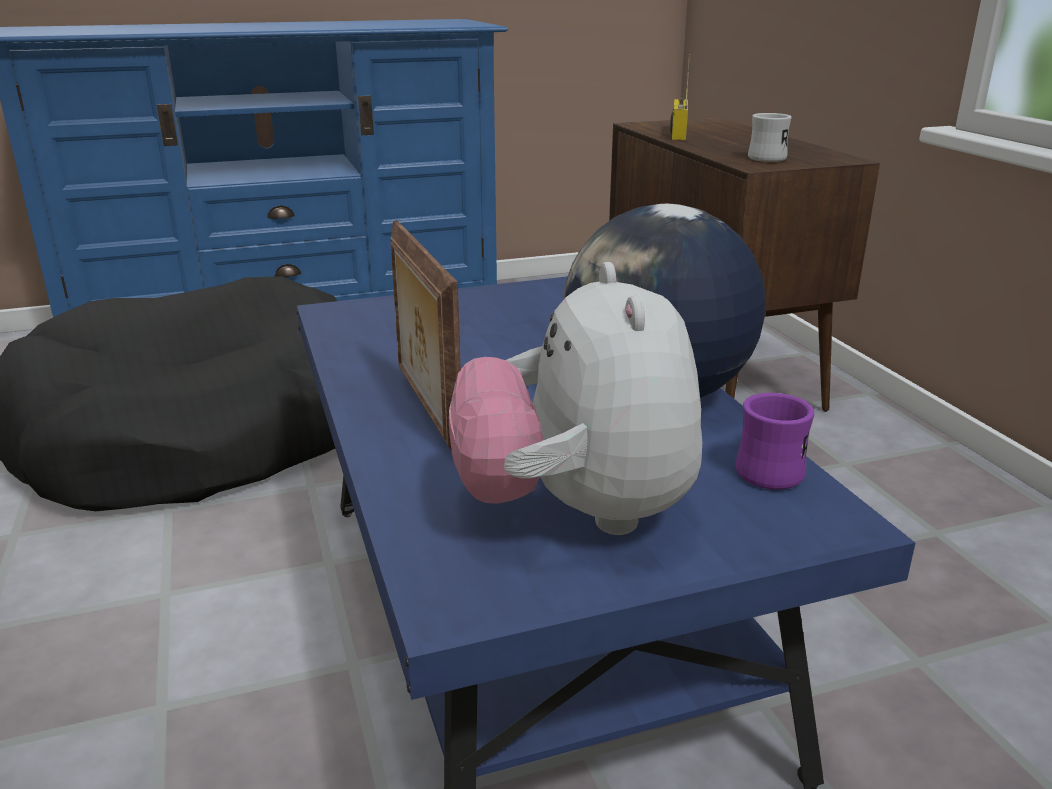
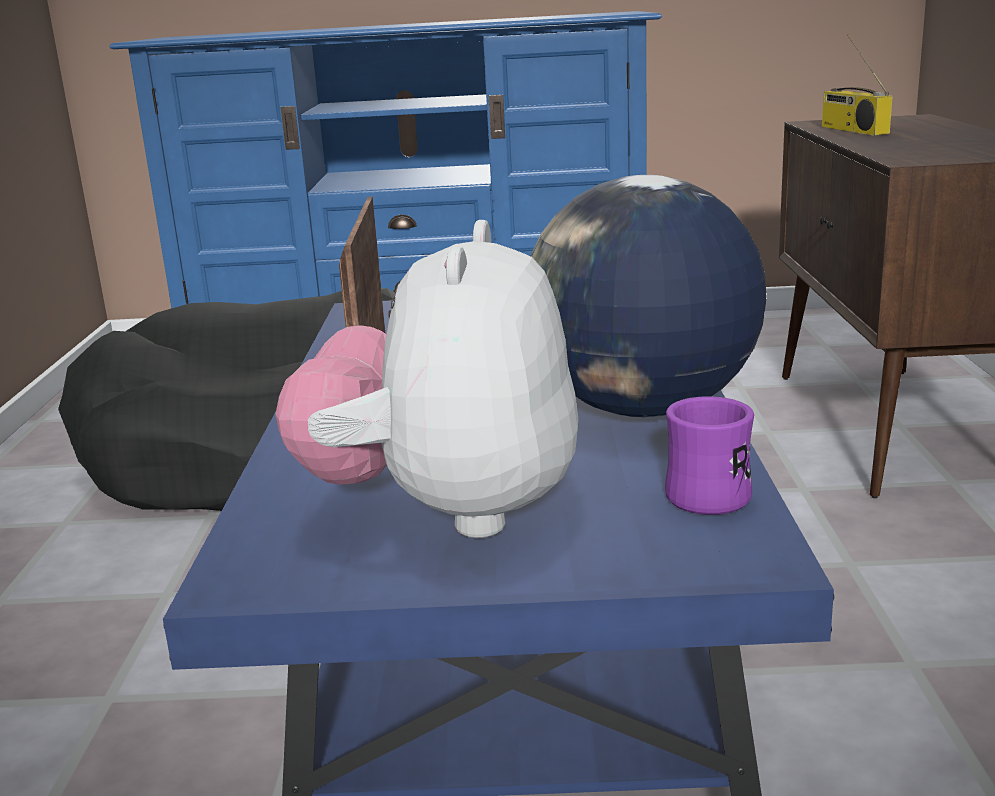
camera: 20 degrees right, 5 degrees down
radio [670,54,690,140] -> radio turned 45 degrees counterclockwise [822,34,893,136]
white mug [748,113,792,162] -> none

